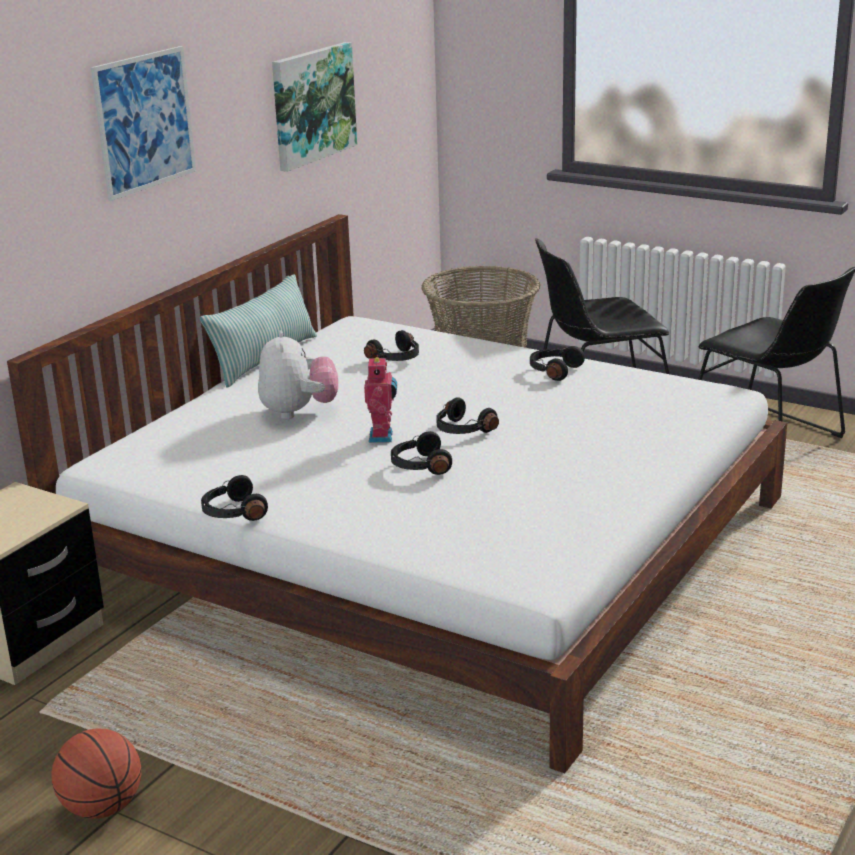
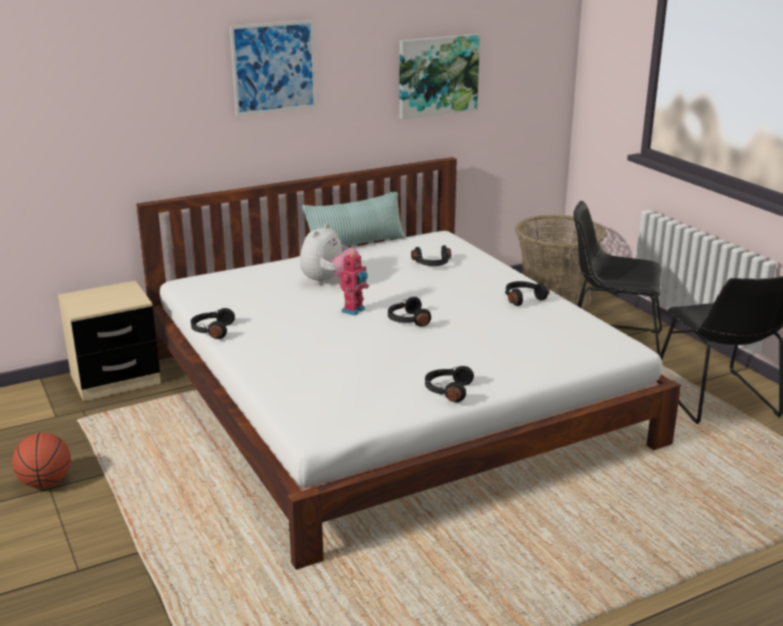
camera: 30 degrees right, 0 degrees up
black headphones [391,431,452,475] -> black headphones moved to [425,366,474,402]

